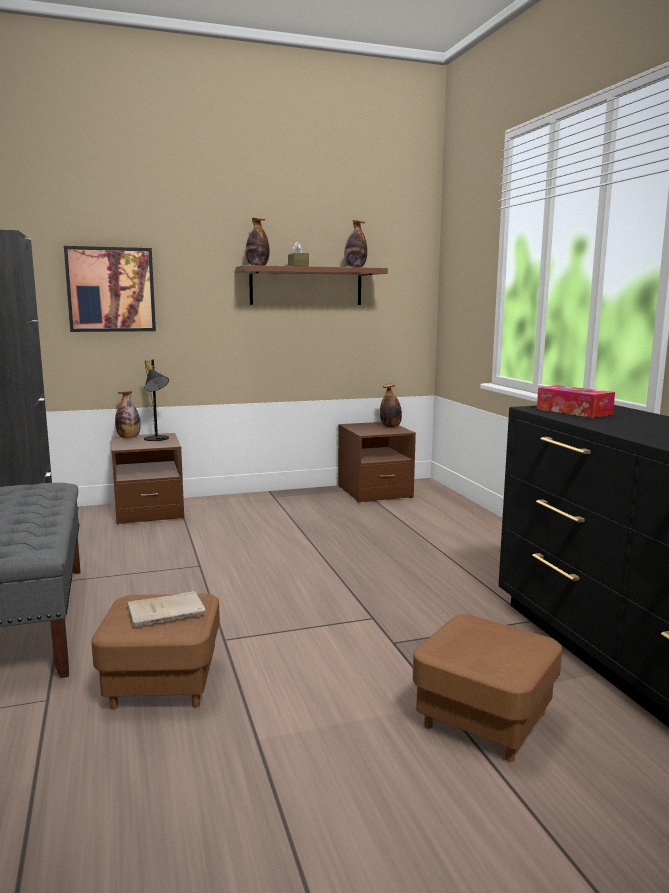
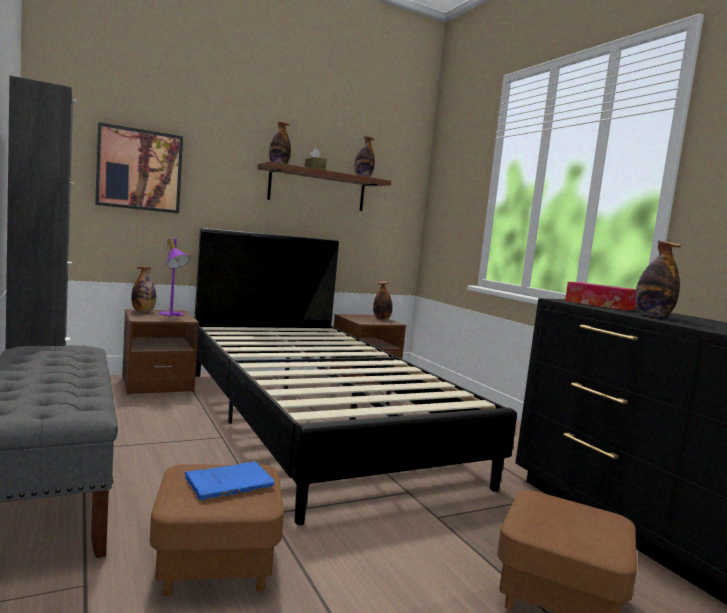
camera: 10 degrees left, 5 degrees down
beige book [127,591,206,627] -> blue book [184,461,275,500]
black table lamp [144,359,169,441] -> purple table lamp [159,238,190,316]
none -> black bed [195,228,517,525]
none -> bottle [635,241,681,317]

